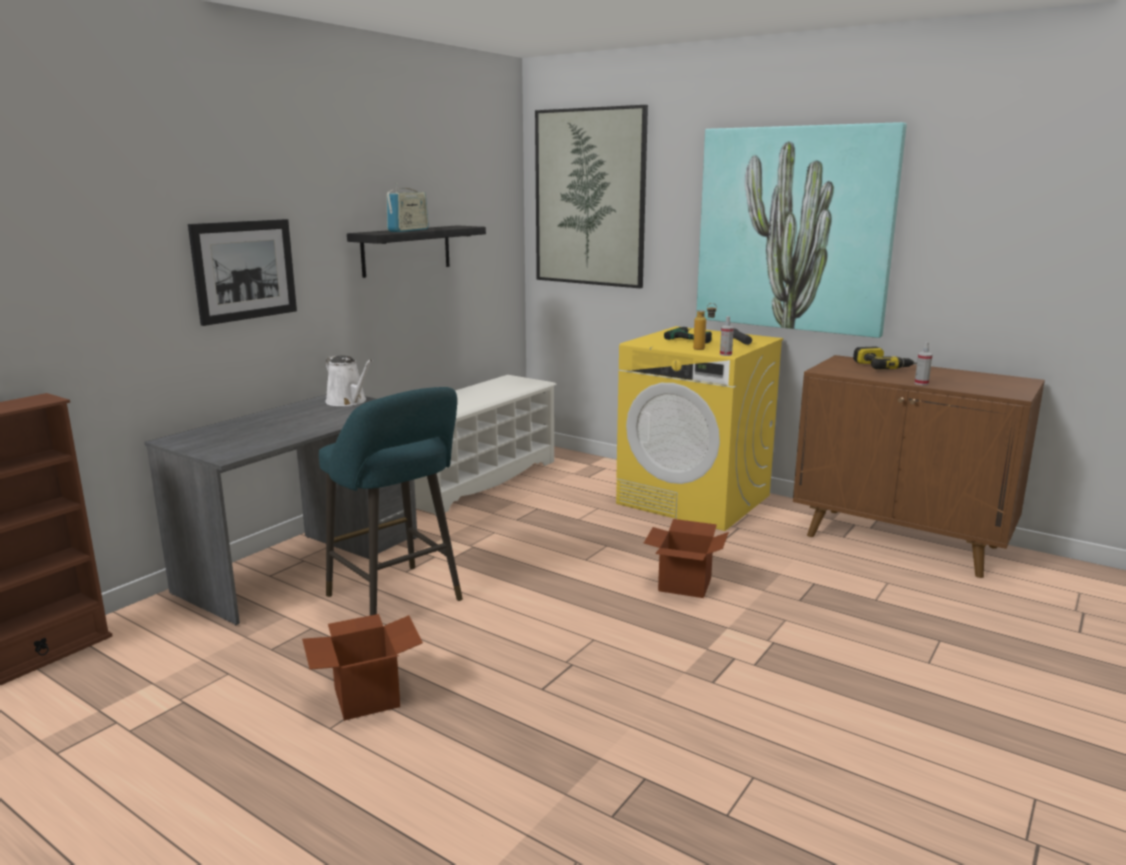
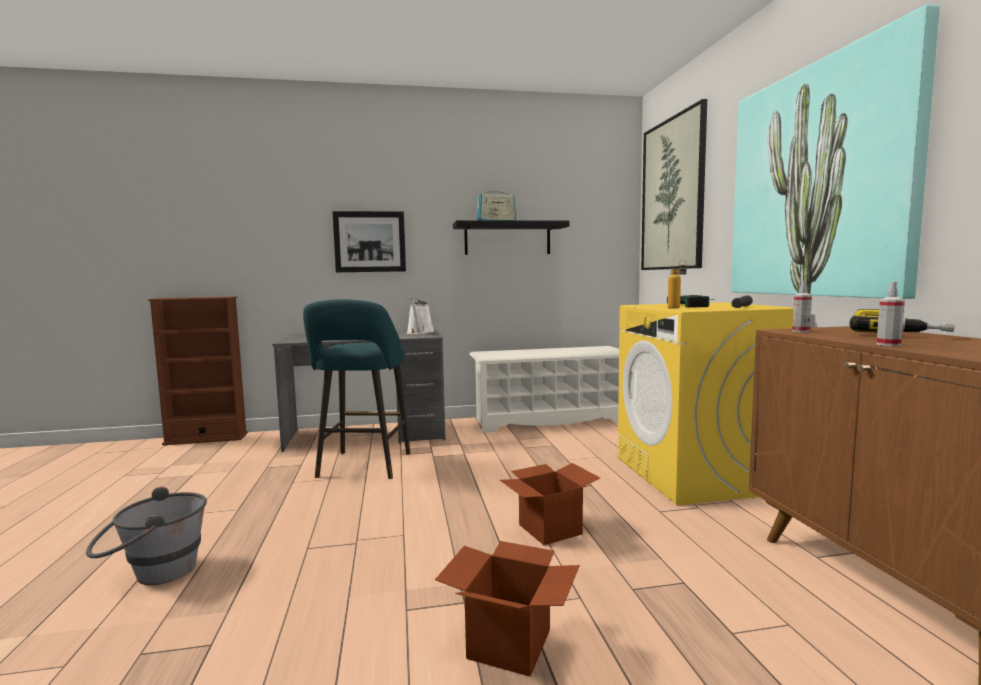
camera: 45 degrees right, 10 degrees down
cardboard box [302,614,423,721] -> cardboard box moved to [435,541,580,677]
spray bottle [720,316,734,356] -> spray bottle moved to [792,281,812,332]
none -> grey bucket [86,486,207,585]

